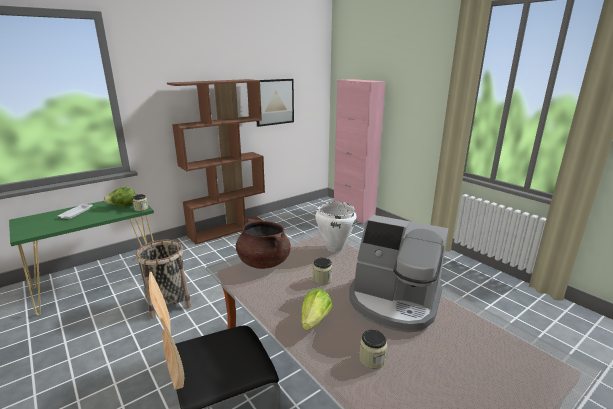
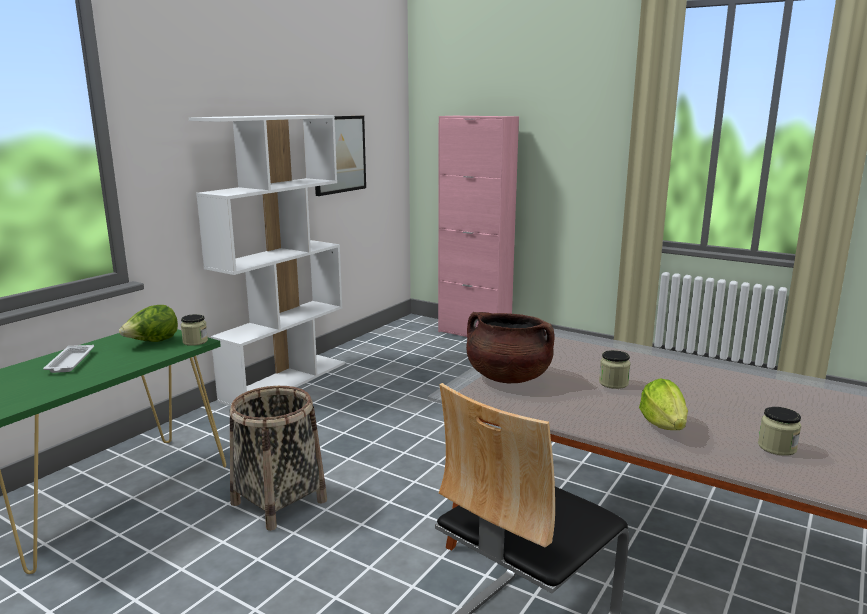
camera: 20 degrees left, 5 degrees down
brown bookcase [167,79,265,245] -> white bookcase [189,115,345,406]
white cooking pot [315,202,357,252] -> none
coffee machine [349,215,448,332] -> none

